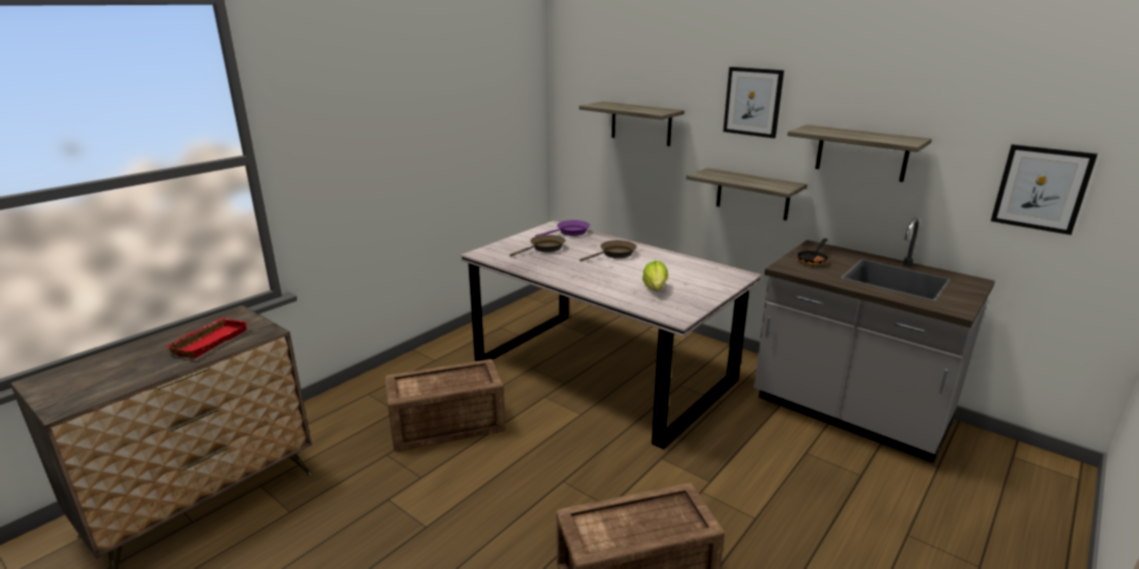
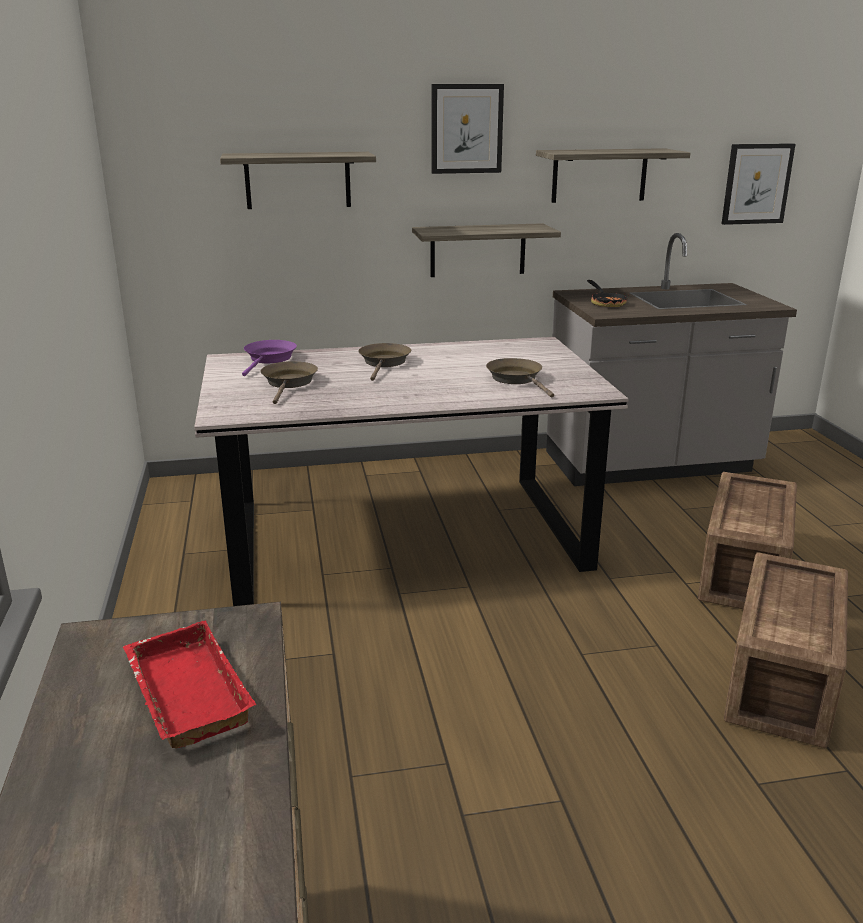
camera: 50 degrees left, 0 degrees up
crate [385,359,506,451] -> crate moved to [698,472,797,609]
lettuce [642,261,668,291] -> brown frying pan [486,358,554,397]

